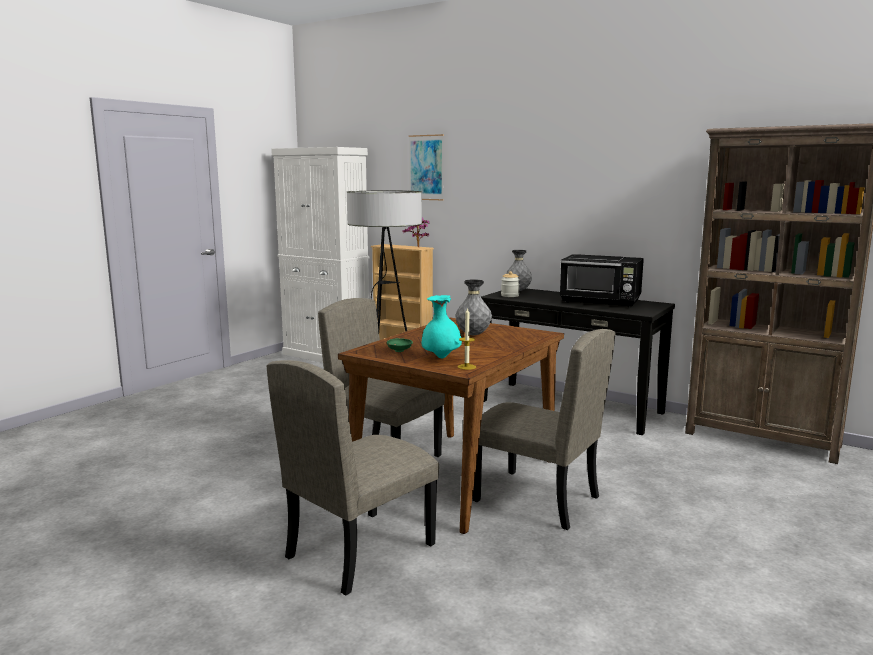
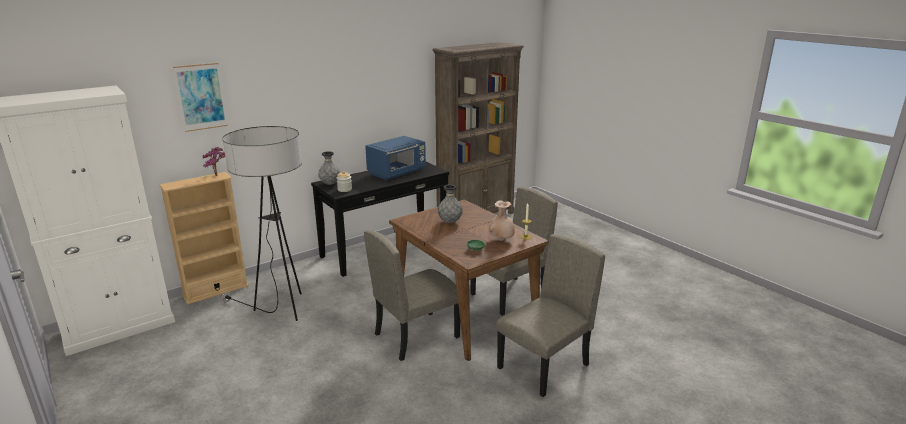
camera: 70 degrees left, 10 degrees up
beige chair [267,360,439,596] -> beige chair turned 105 degrees counterclockwise [496,234,605,397]
turquoise vase [421,295,462,358] -> beige vase [489,200,515,241]
black microwave [560,254,644,307] -> blue microwave [365,136,426,180]

